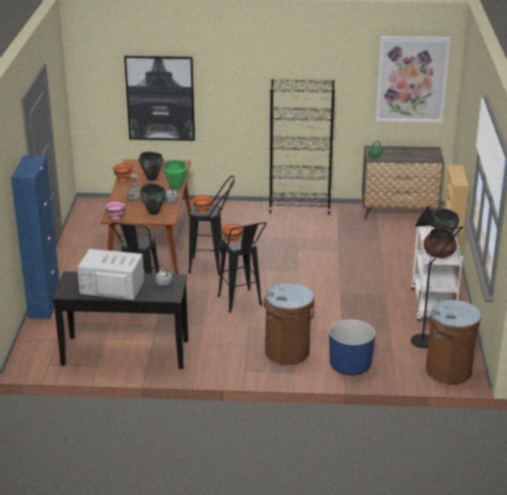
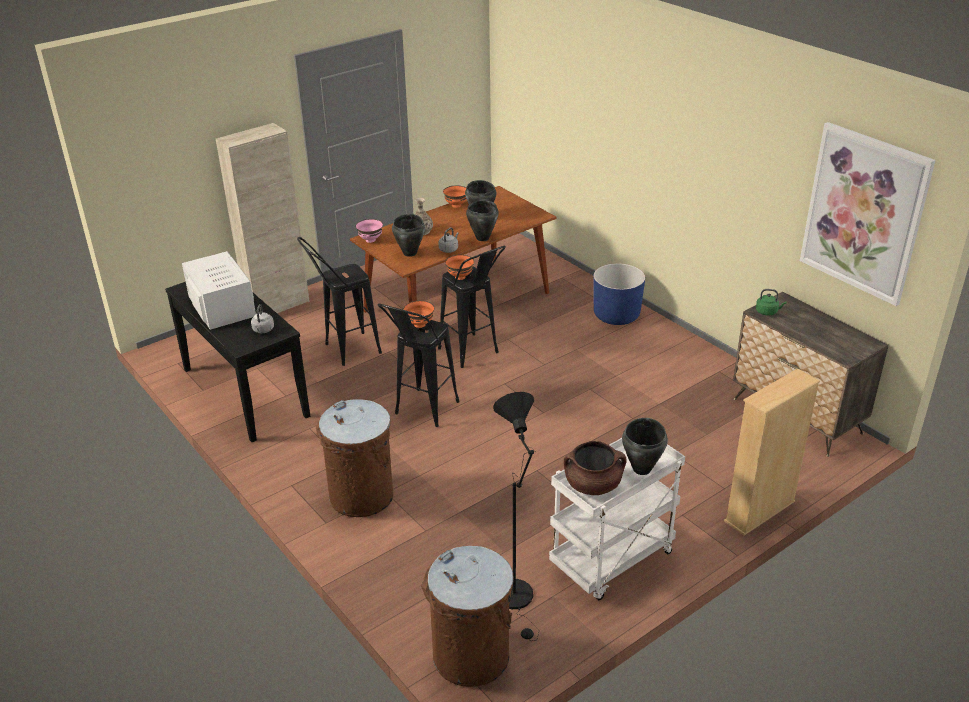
camera: 50 degrees right, 5 degrees up
blue cabinet [11,155,59,319] -> beige cabinet [216,123,310,313]
picture [124,56,195,141] -> none
green cooking pot [164,160,188,190] -> black cooking pot [466,200,499,241]
black bookcase [269,79,335,215] -> none
blue planter [329,319,375,375] -> blue planter moved to [593,263,645,325]

